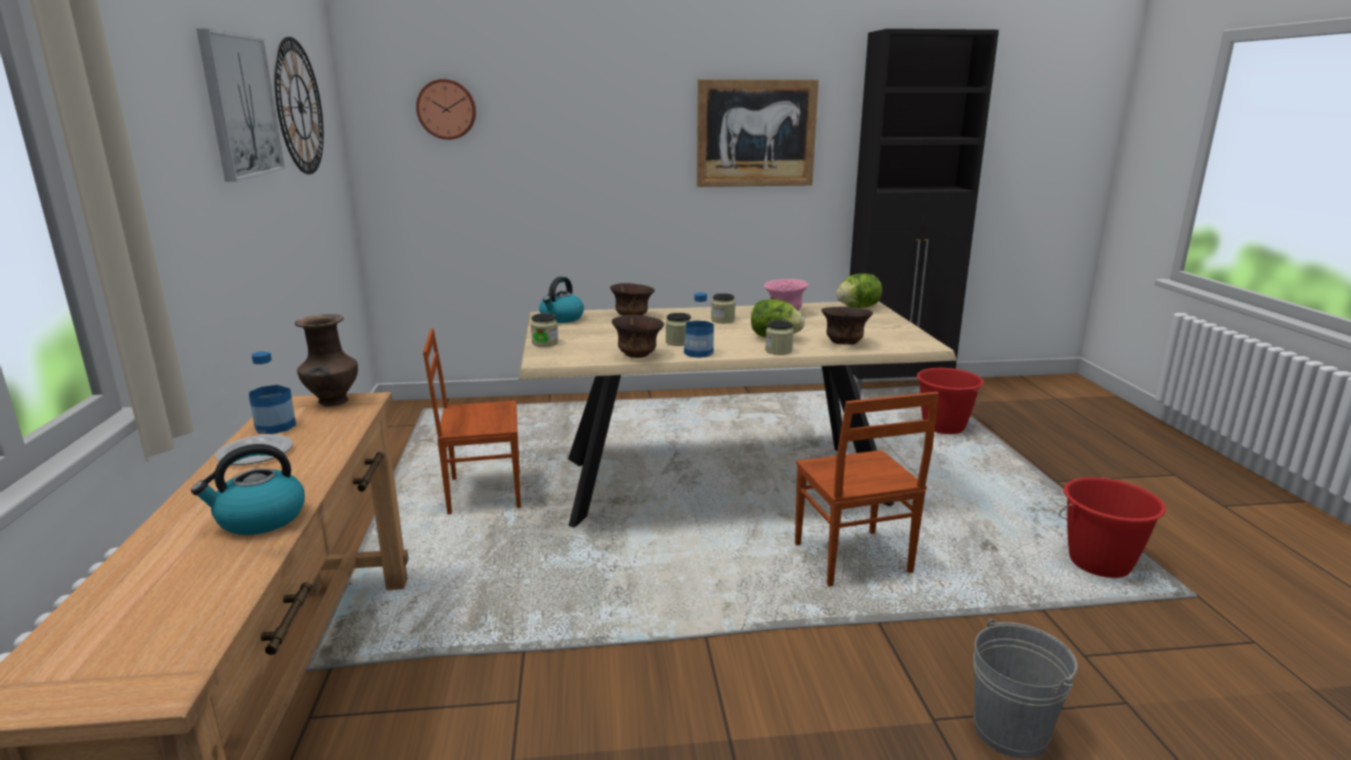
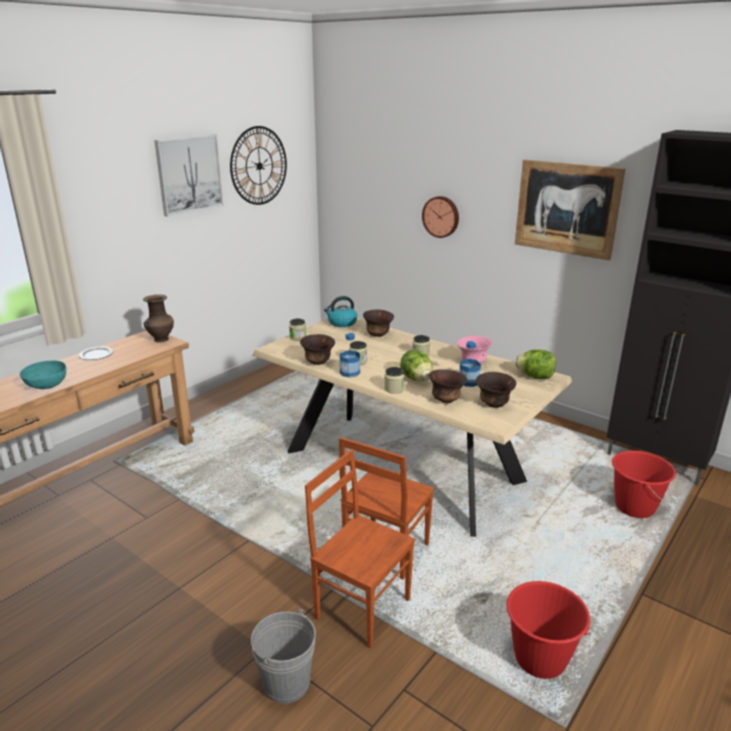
camera: 45 degrees right, 5 degrees up
kettle [191,444,305,535] -> turquoise bowl [20,361,66,389]
bottle [249,351,296,434] -> bottle moved to [460,341,481,387]
wall clock [416,79,476,140] -> wall clock moved to [422,196,459,238]
brown chair [423,328,521,514] -> brown chair moved to [305,449,415,649]
none -> brown bowl [476,372,516,408]

